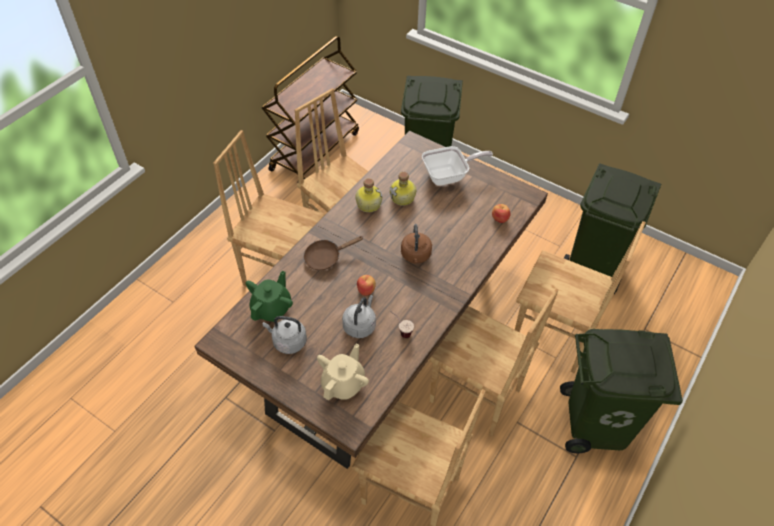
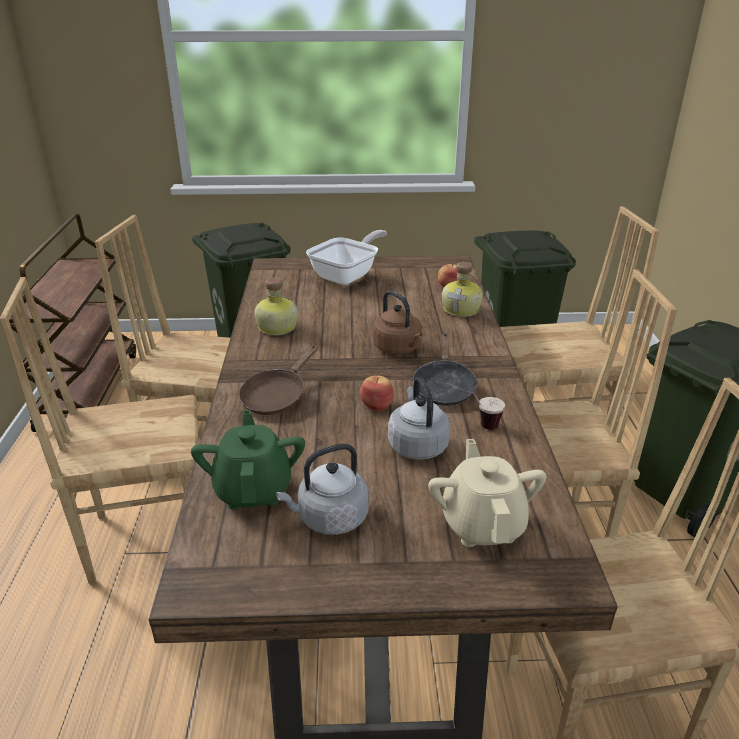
camera: 35 degrees left, 20 degrees down
bottle [390,172,416,206] -> bottle moved to [442,262,483,317]
none -> black frying pan [412,333,478,406]

